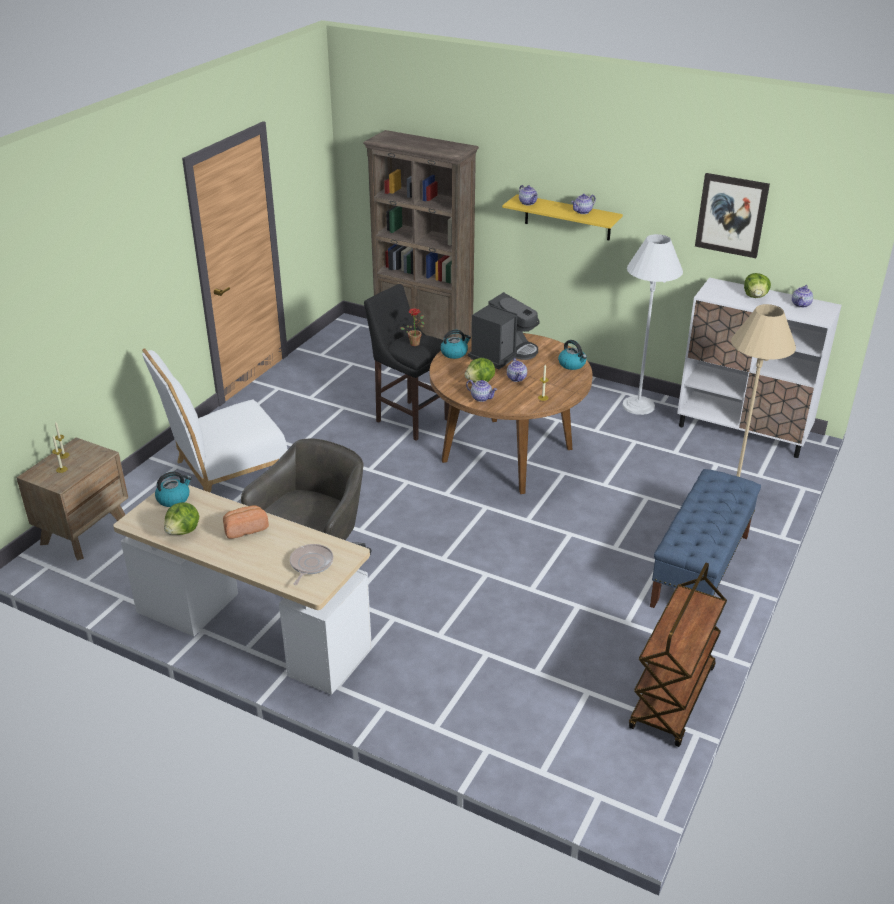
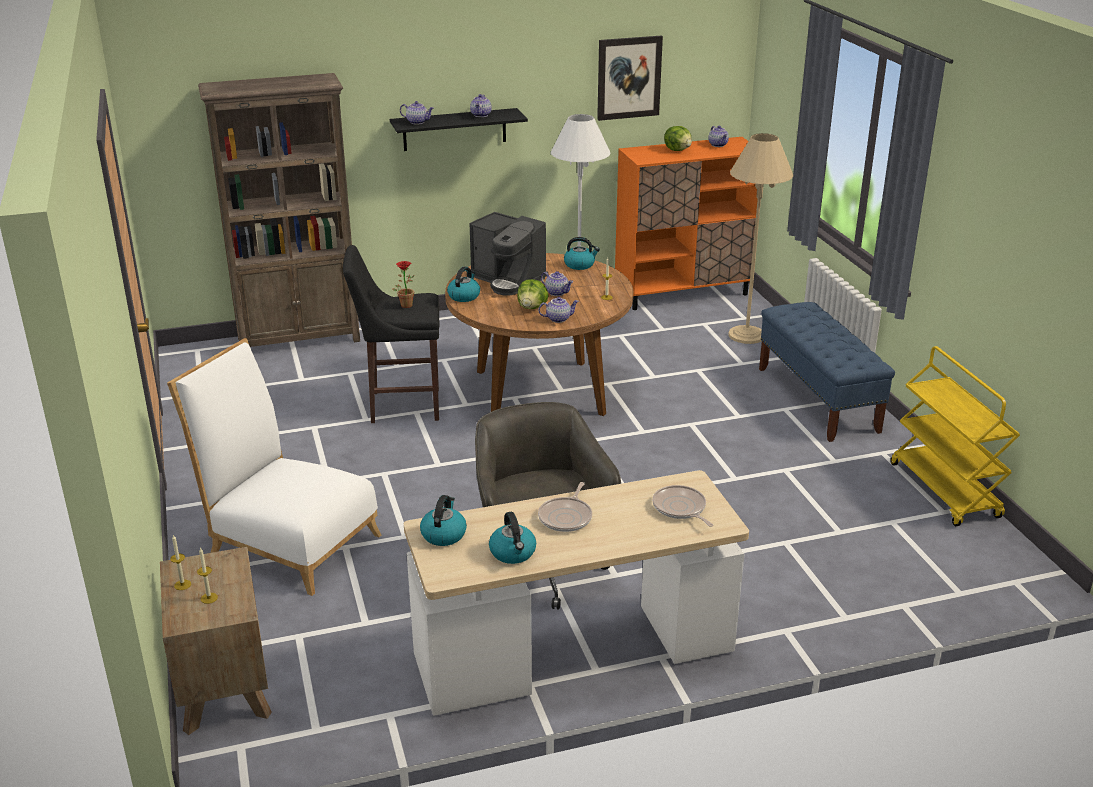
camera: 45 degrees left, 5 degrees down
white chair [142,348,288,493] -> white chair turned 105 degrees clockwise [167,338,381,596]
lettuce [164,502,199,535] -> kettle [489,512,536,564]
bread [223,505,269,539] -> frying pan [538,482,592,532]
coffee machine [468,292,540,369] -> coffee machine turned 135 degrees clockwise [469,212,548,296]
yellow shelf [502,194,623,241] -> black shelf [390,108,528,151]
brown cart [629,563,727,747] -> yellow cart [890,346,1020,526]
white cabinet [677,277,842,458] -> orange cabinet [615,137,758,310]

